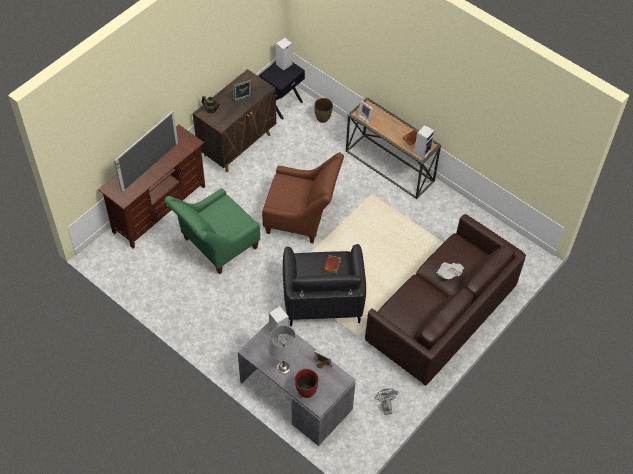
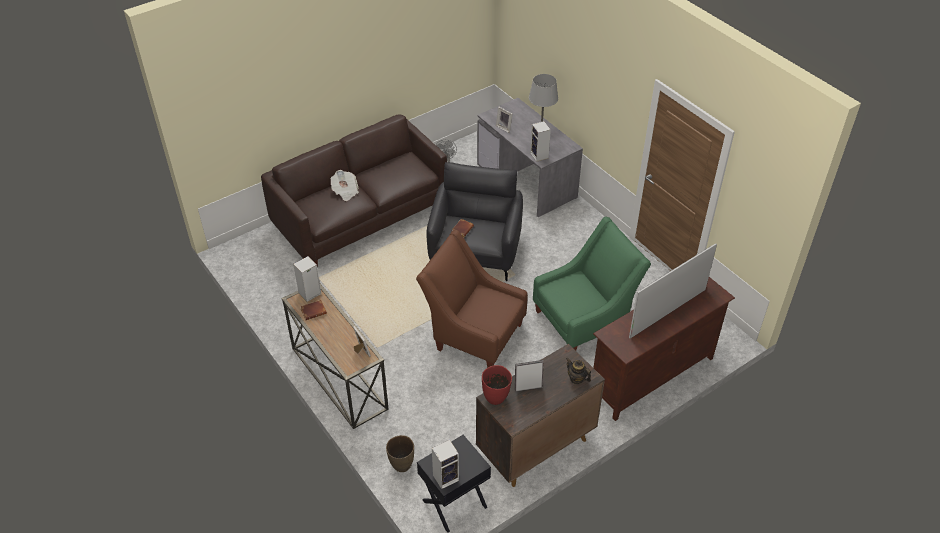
camera: 165 degrees left, 10 degrees down
red vase [295,369,318,398] -> red vase moved to [482,365,512,405]

